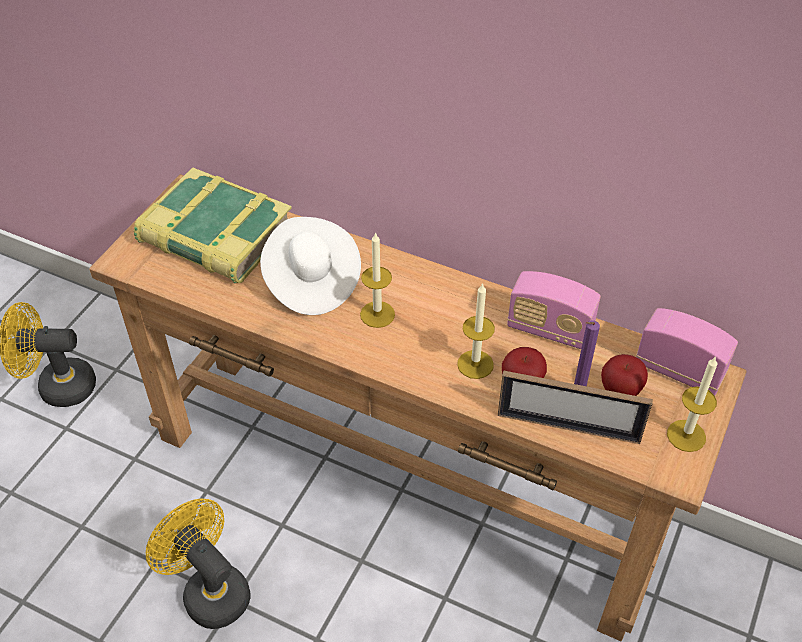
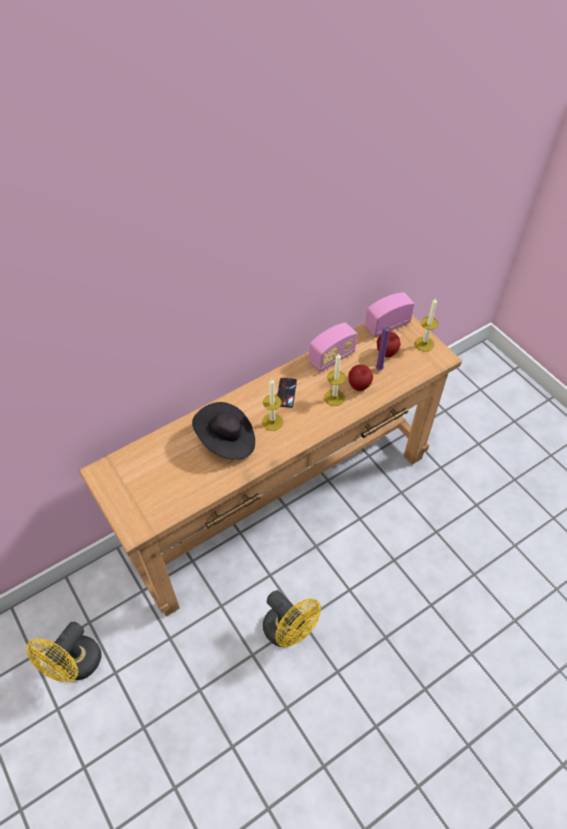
camera: 60 degrees left, 5 degrees up
book [134,168,292,283] -> none
yellow fan [146,499,250,629] -> yellow fan turned 120 degrees counterclockwise [263,590,321,647]
white hat [260,217,361,315] -> black hat [192,402,255,460]
picture frame [498,370,653,444] -> none
none -> phone [277,378,297,408]

